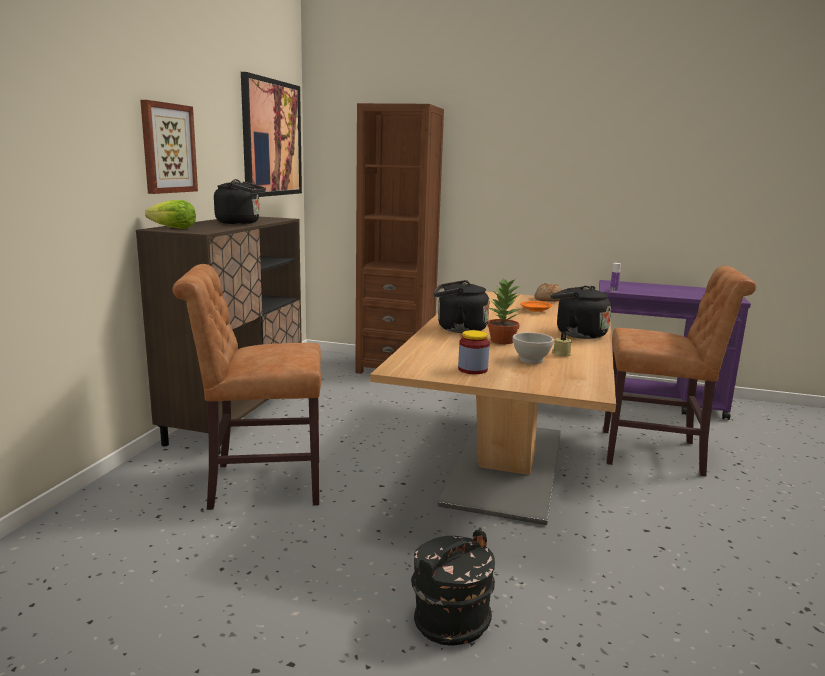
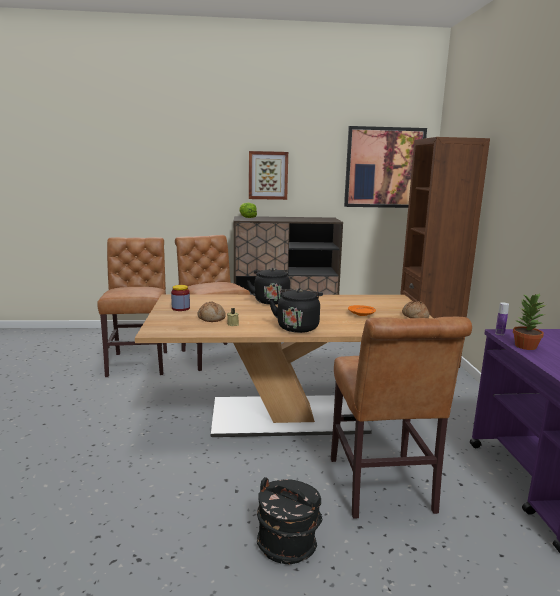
camera: 70 degrees right, 0 degrees up
black kettle [214,179,266,224] -> none
black bucket [411,530,495,646] -> black bucket moved to [257,477,323,564]
potted plant [487,278,521,344] -> potted plant moved to [513,293,546,350]
white bowl [512,332,554,364] -> bread [197,302,226,322]
none -> brown chair [97,237,167,377]

